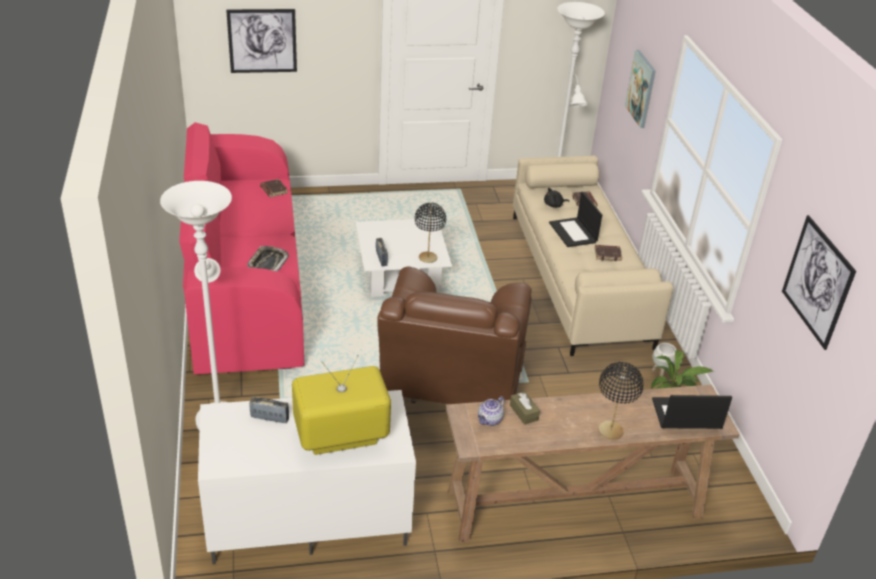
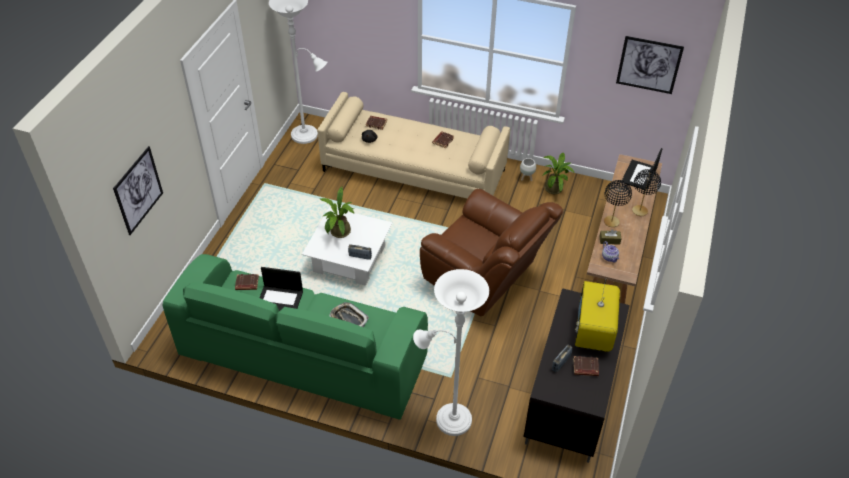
camera: 60 degrees left, 10 degrees up
pink sofa [179,122,304,374] -> green sofa [163,254,428,420]
white tv stand [198,390,416,564] -> black tv stand [524,288,630,463]
black table lamp [415,203,446,263] -> black table lamp moved to [604,180,632,227]
laptop [549,192,602,247] -> laptop moved to [260,267,303,311]
picture [625,50,656,128] -> none
none -> potted plant [320,187,354,238]
none -> brown book [573,356,599,376]

